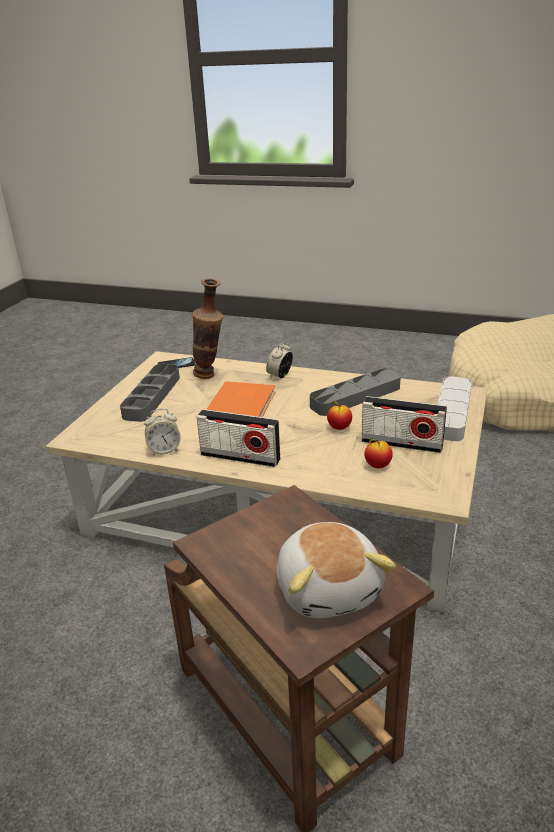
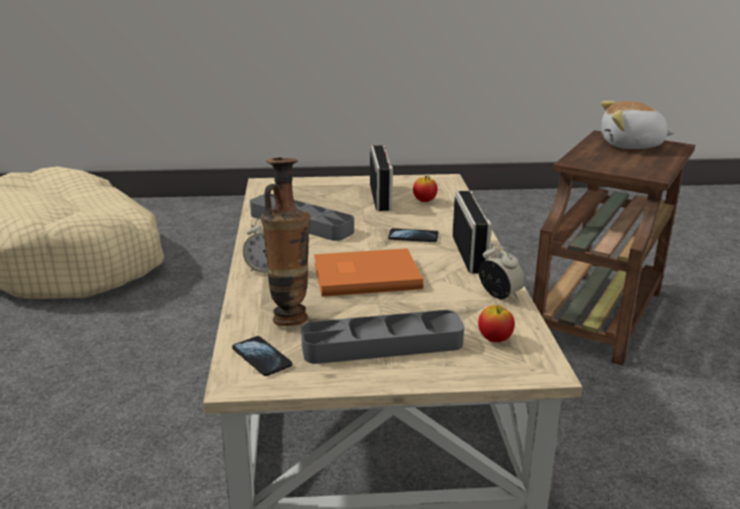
camera: 115 degrees left, 5 degrees down
plush toy [277,522,396,618] -> plush toy turned 135 degrees counterclockwise [601,101,675,149]
apple [327,401,352,430] -> apple moved to [478,305,515,342]
grey tray [437,376,472,441] -> none
none -> phone [388,228,438,242]

